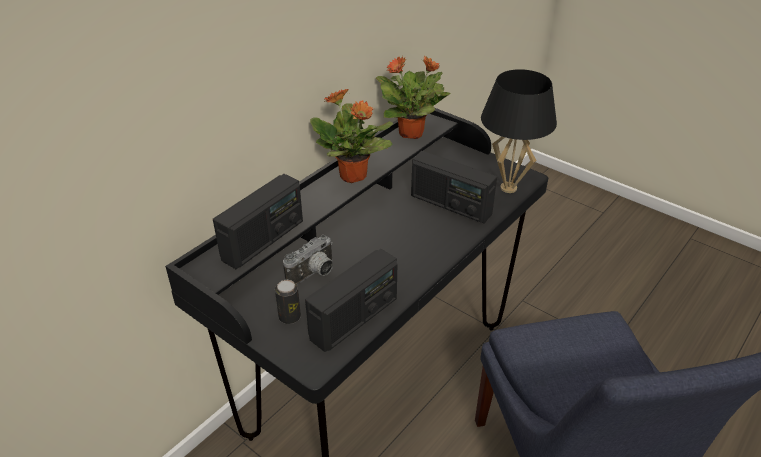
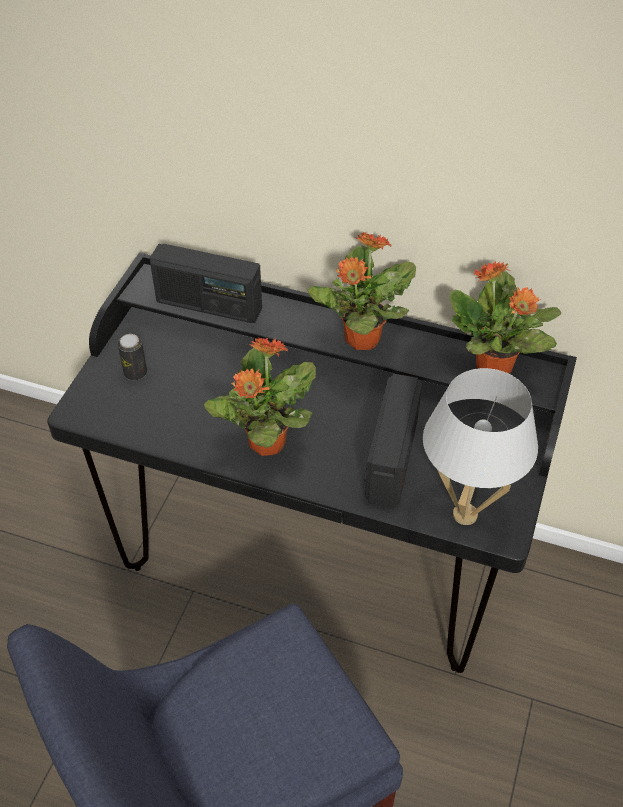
camera: 70 degrees right, 10 degrees up
camera [283,235,333,285] -> none
radio [305,249,397,352] -> none
black table lamp [481,69,557,193] -> white table lamp [423,368,538,525]
none -> potted plant [204,338,316,456]

